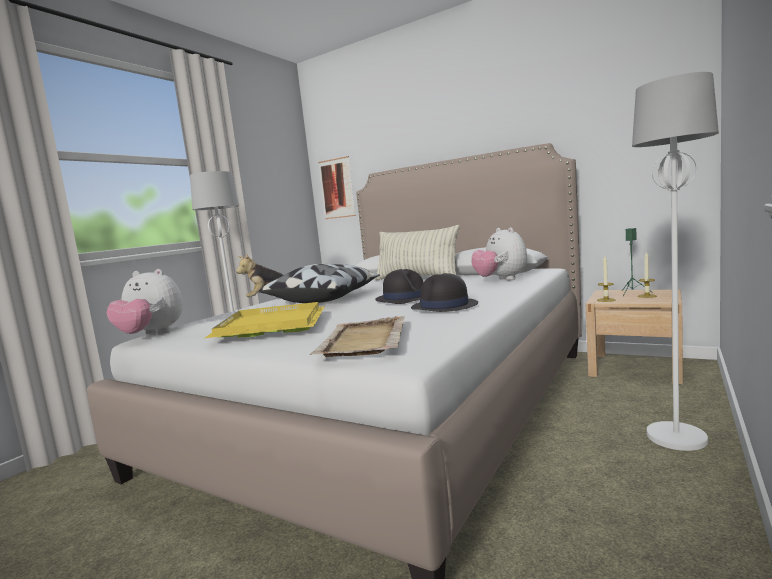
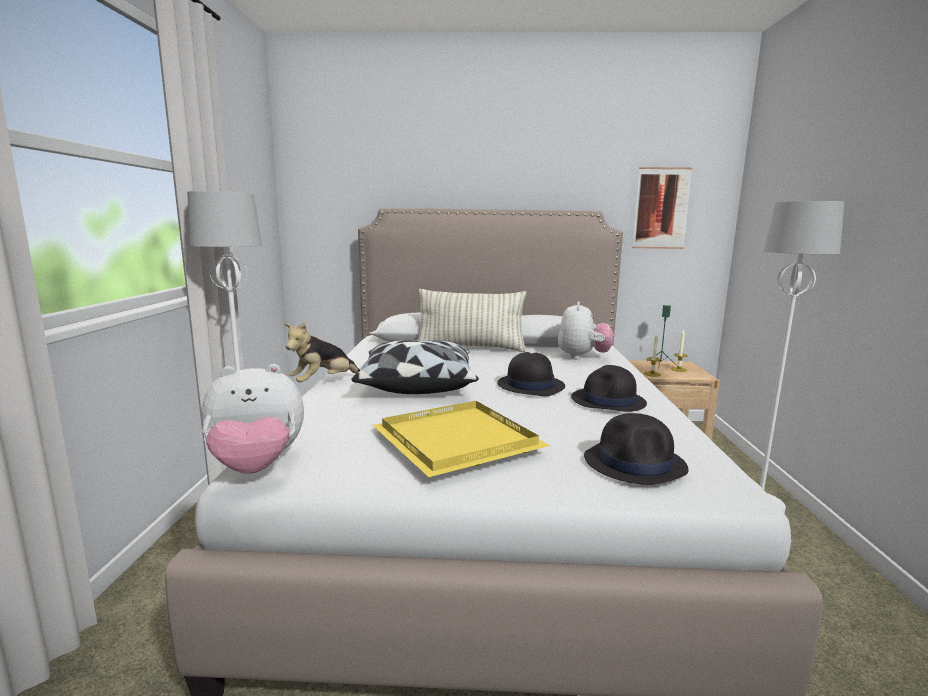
camera: 30 degrees left, 5 degrees up
beige tray [310,316,405,357] -> black hat [584,413,688,485]
picture [318,156,356,219] -> picture moved to [632,167,693,249]
plush toy [471,227,527,280] -> plush toy turned 120 degrees counterclockwise [558,301,614,359]

